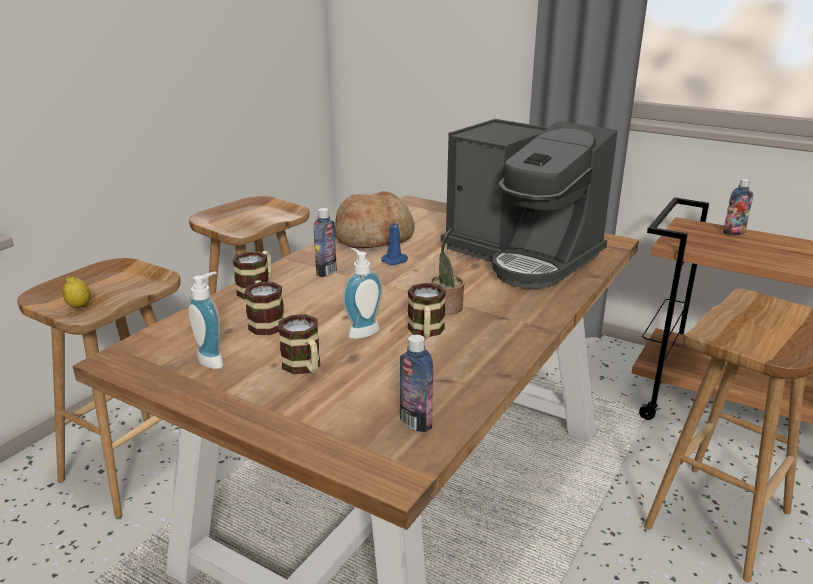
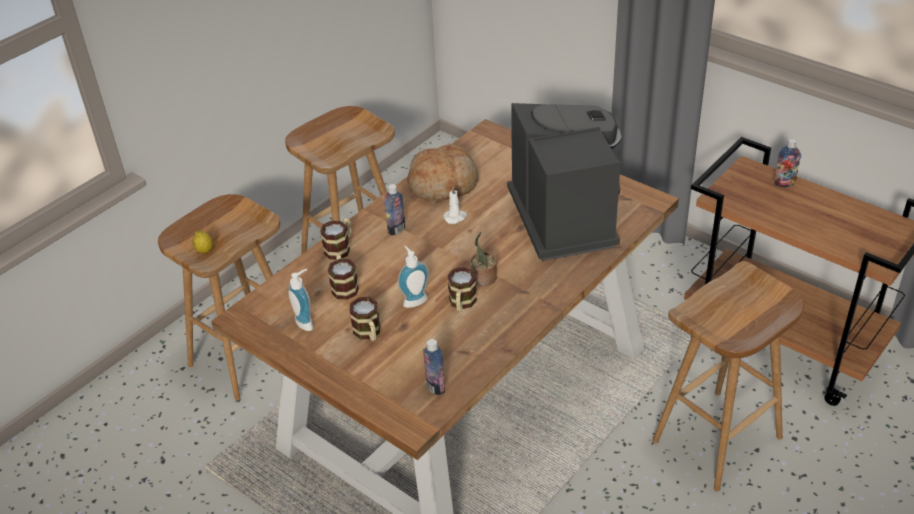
camera: 10 degrees right, 15 degrees up
blue candle [381,216,408,265] -> white candle [443,187,467,224]
coffee machine [441,119,618,289] -> coffee machine turned 150 degrees counterclockwise [507,103,622,261]

